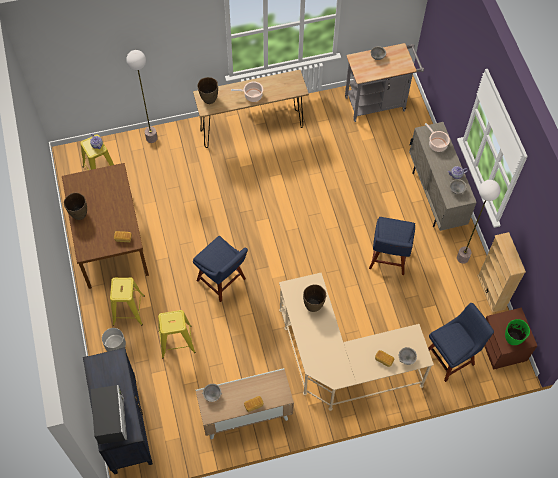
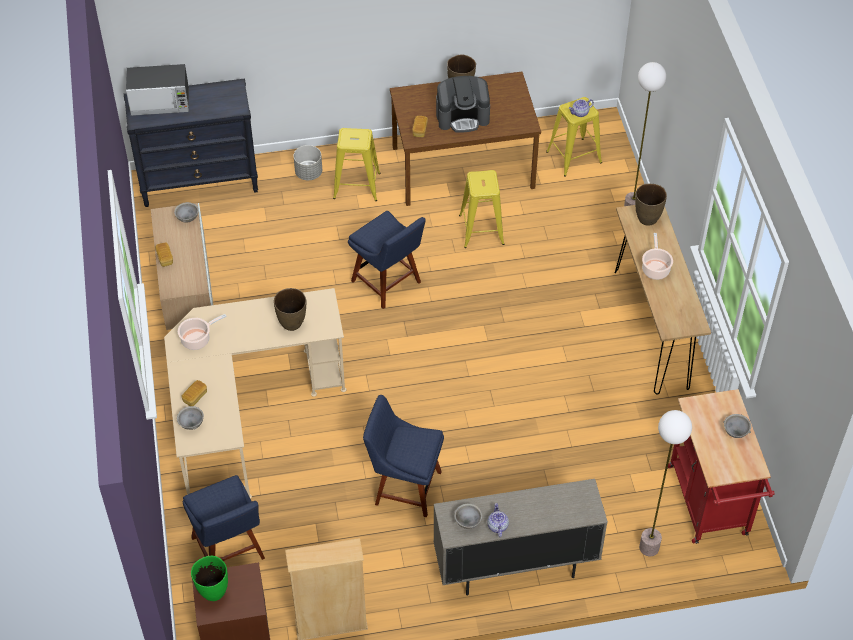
camera: 95 degrees right, 10 degrees down
yellow stool [158,310,195,358] -> yellow stool moved to [459,170,504,248]
blue chair [193,236,248,302] -> blue chair turned 90 degrees counterclockwise [348,211,426,309]
grey cart [345,43,424,122] -> red cart [668,389,775,544]
cooking pot [425,123,450,152] -> cooking pot moved to [178,314,226,350]
floor lamp [457,180,500,264] -> floor lamp moved to [639,410,692,556]
none -> coffee machine [436,76,490,133]

